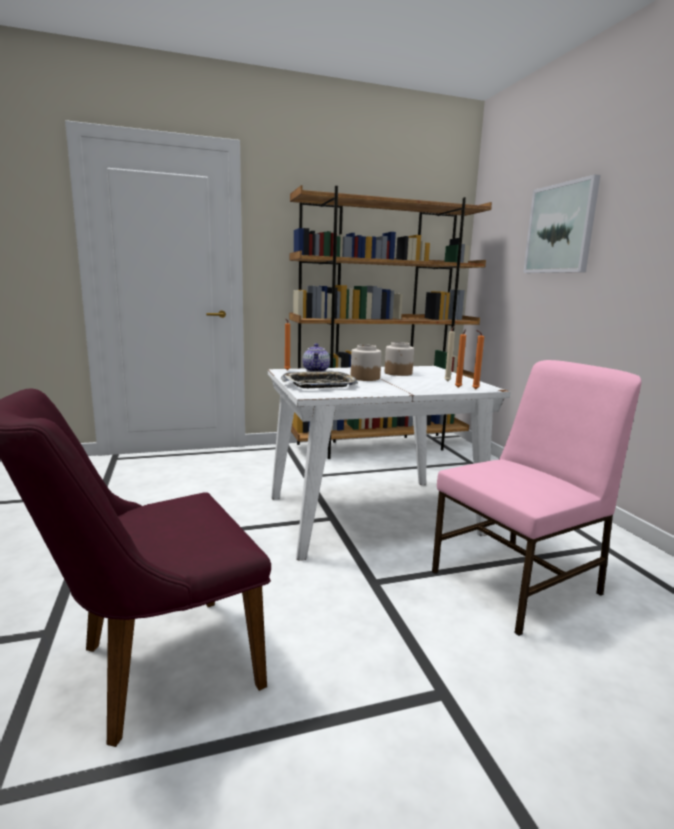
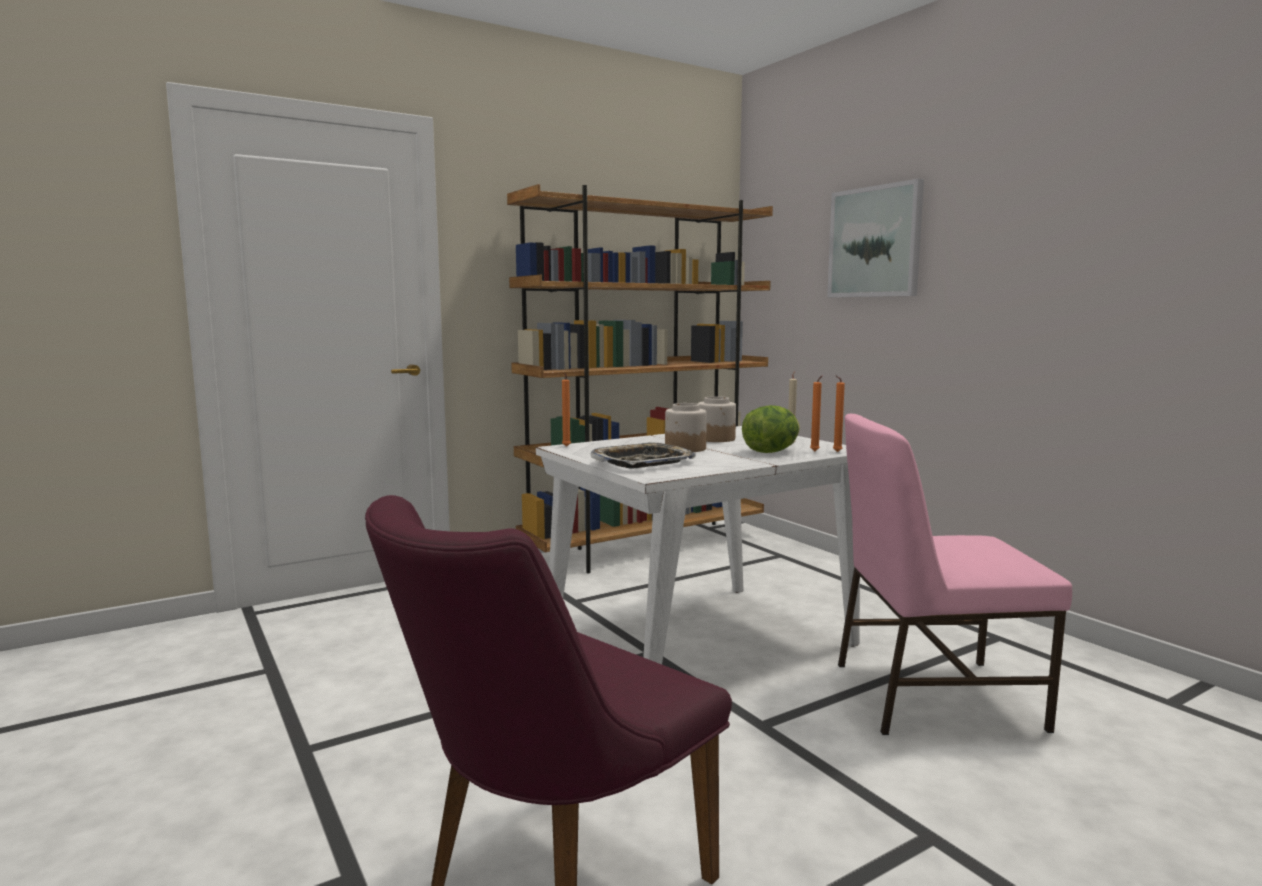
camera: 15 degrees left, 5 degrees down
teapot [303,343,330,372] -> none
pink chair [432,360,641,636] -> pink chair turned 135 degrees counterclockwise [838,414,1072,735]
none -> lettuce [742,405,800,453]

